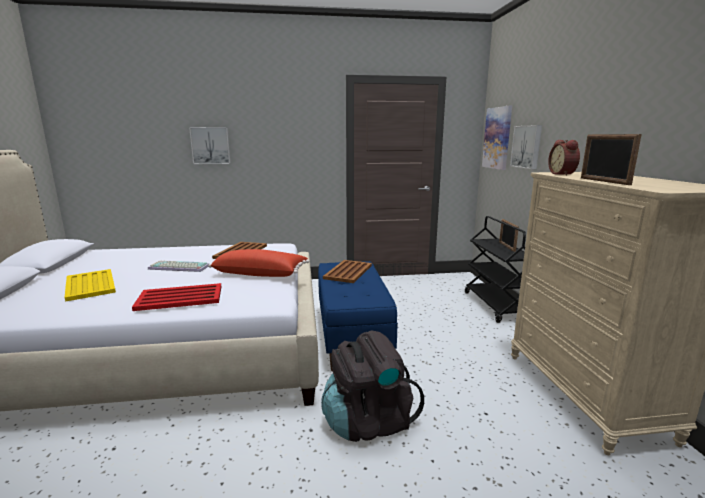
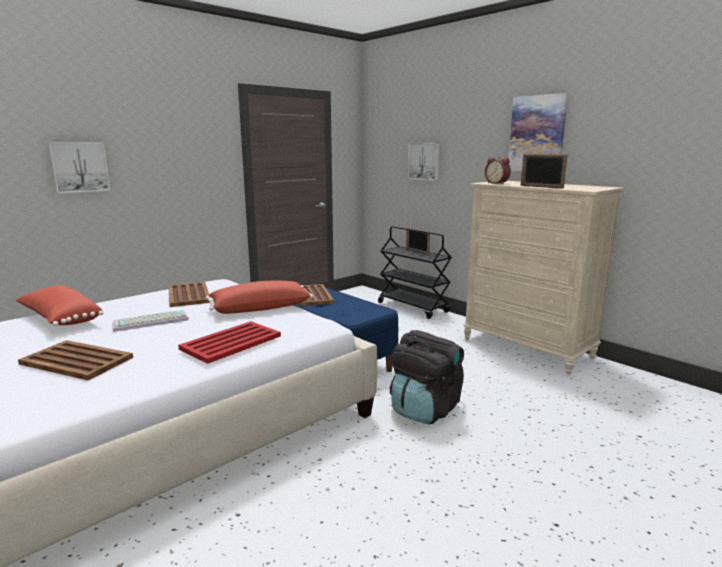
camera: 35 degrees left, 0 degrees up
yellow tray [64,269,116,302] -> brown tray [18,340,133,380]
picture [482,106,512,170] -> picture moved to [509,93,568,171]
none -> red pillow [15,285,103,326]

